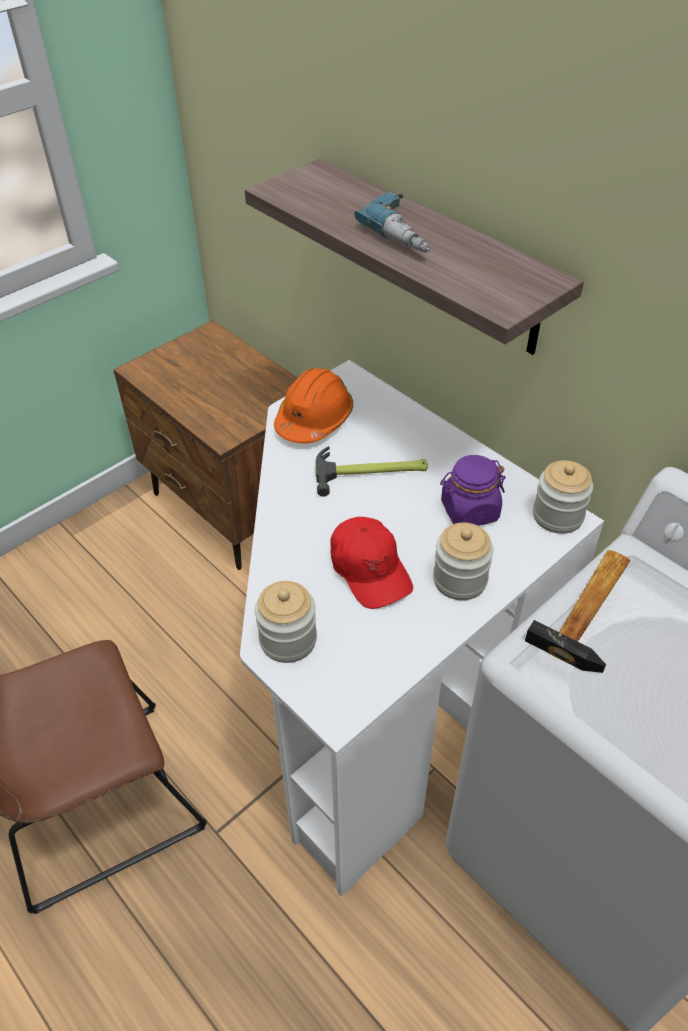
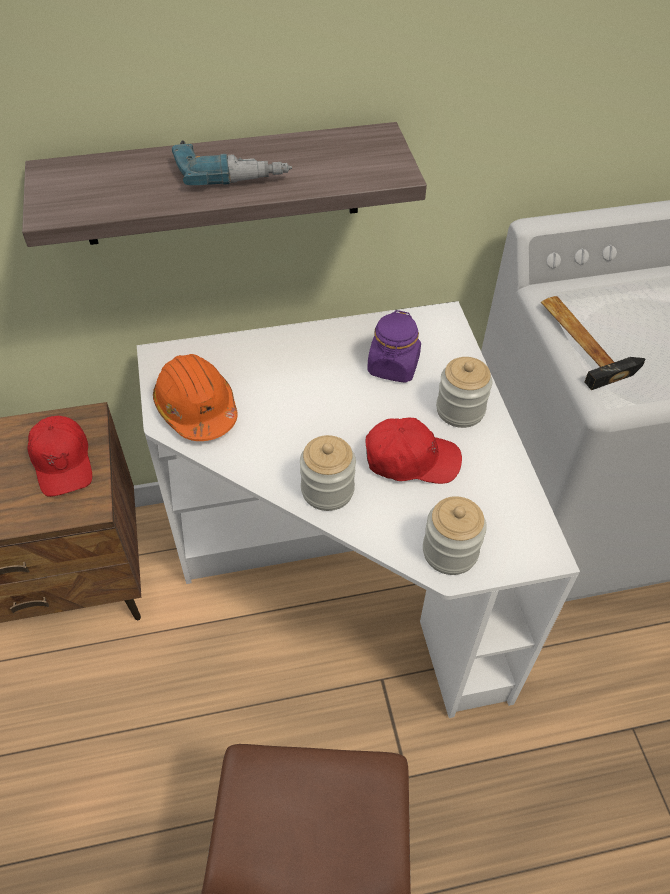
camera: 60 degrees left, 5 degrees up
hammer [315,446,428,497] -> none
jar [533,460,593,534] -> jar moved to [300,435,356,511]
none -> red cap [27,416,92,497]

